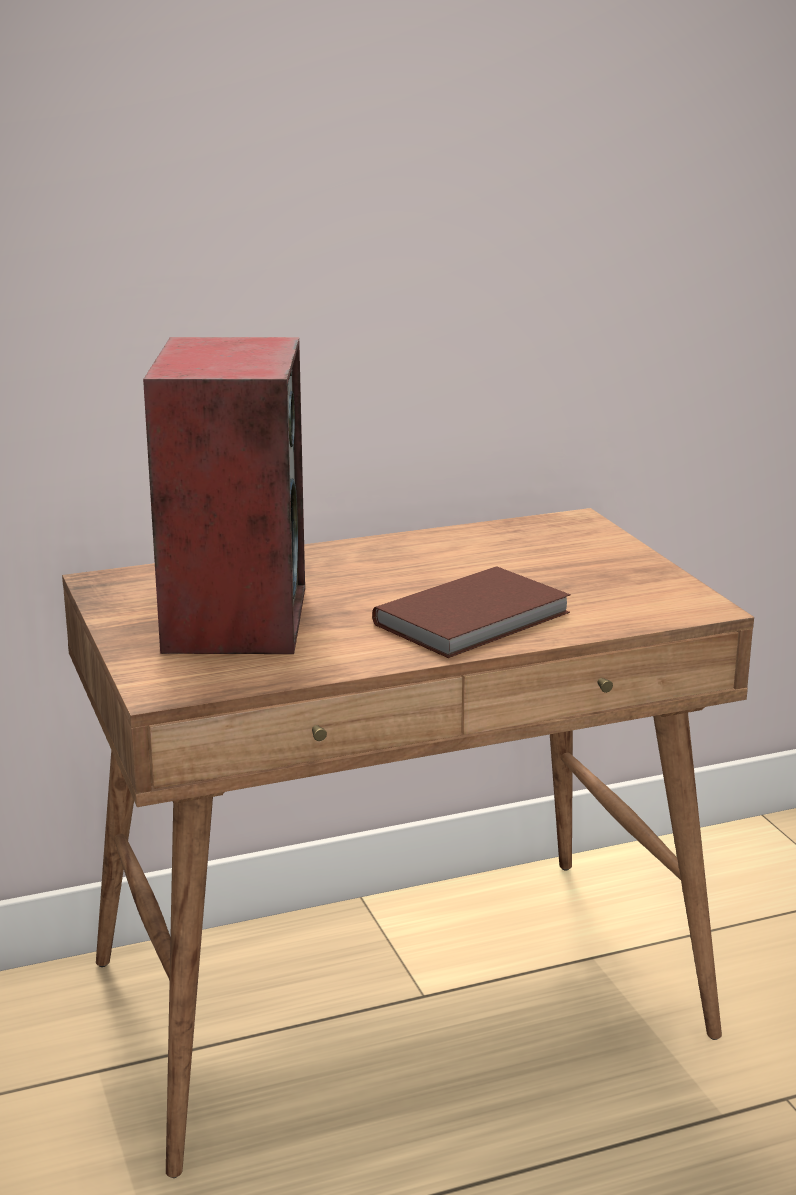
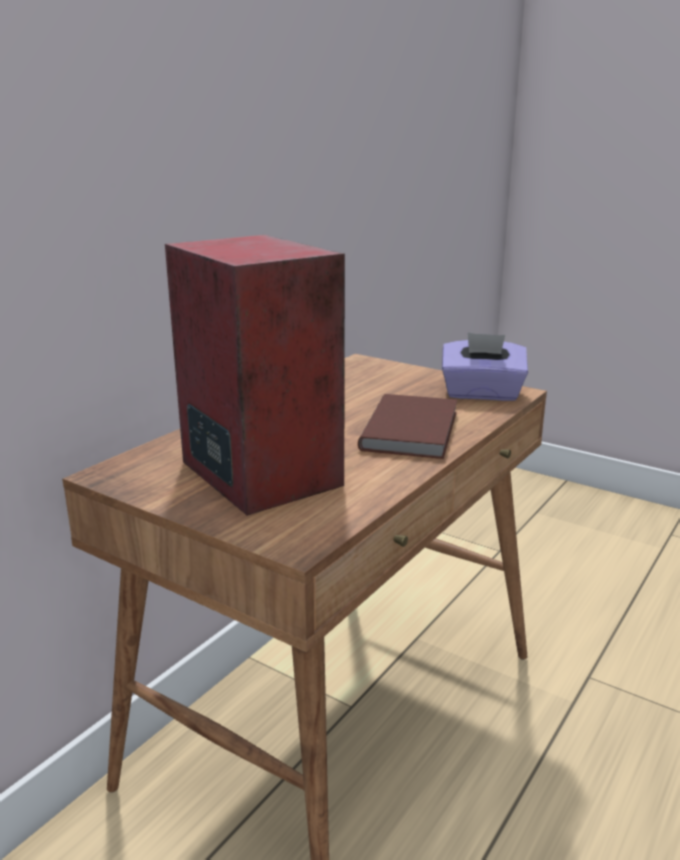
camera: 35 degrees left, 0 degrees up
none -> purple tissue box [442,333,528,401]

